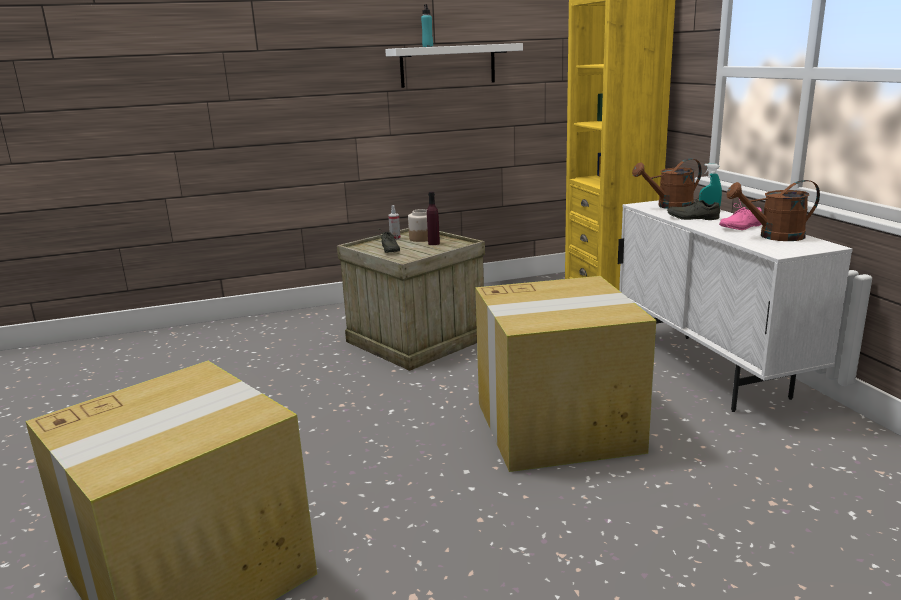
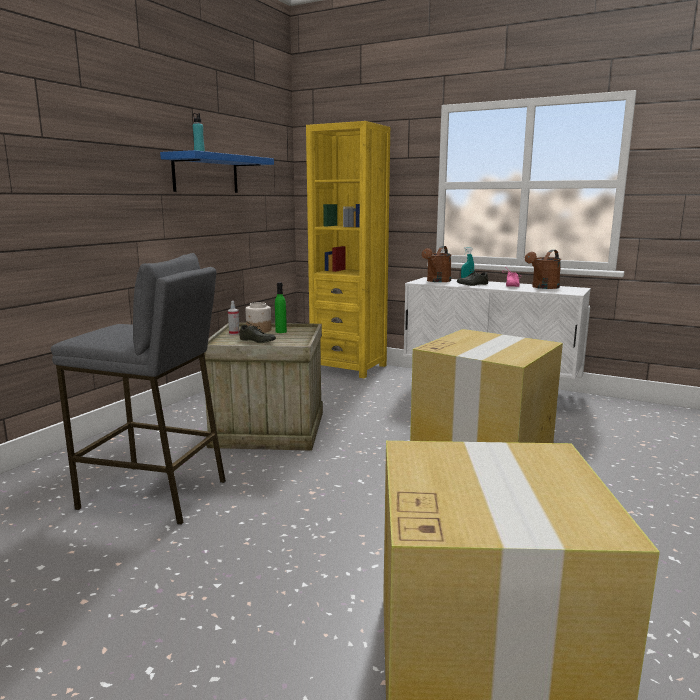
camera: 45 degrees left, 5 degrees down
white shelf [385,43,523,88] -> blue shelf [160,150,274,193]
purple bottle [427,191,440,245] -> green bottle [275,282,287,333]
none -> grey stool [51,253,226,525]

